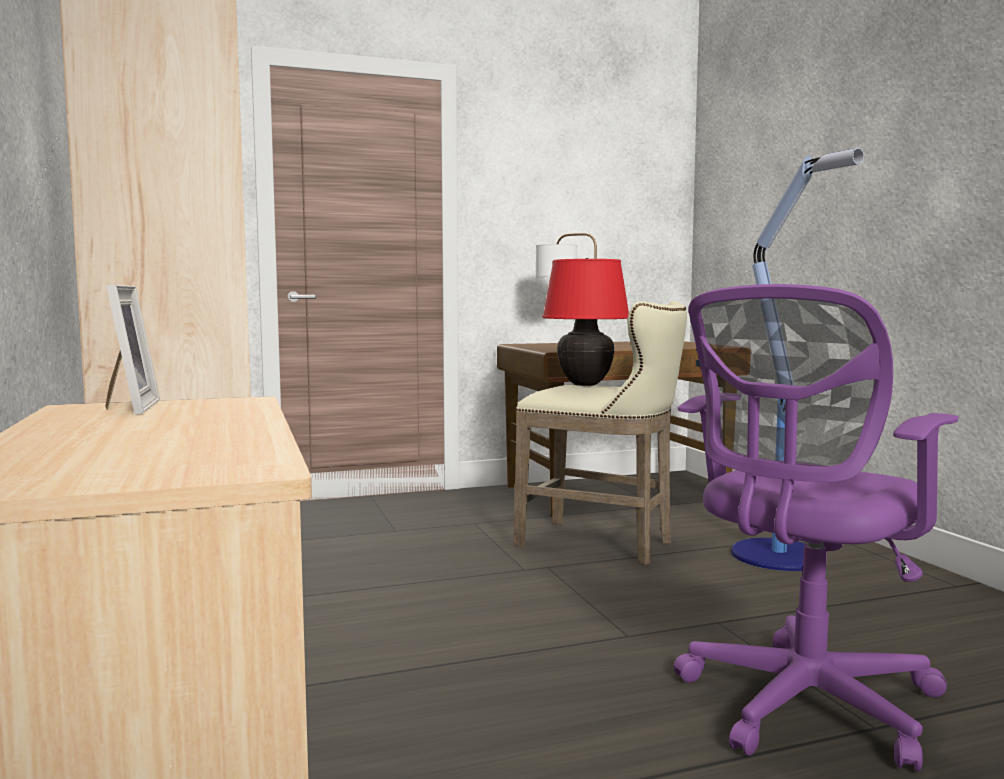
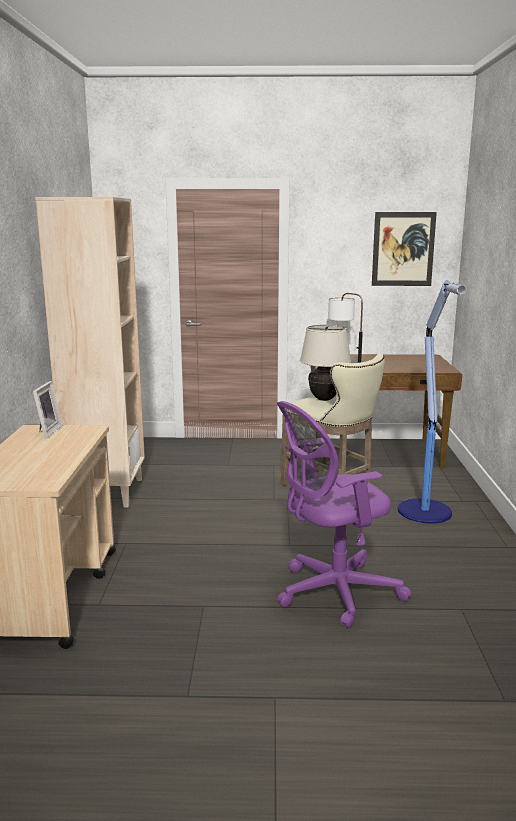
camera: 20 degrees right, 10 degrees up
red table lamp [542,258,629,386] -> beige table lamp [300,325,351,401]
none -> picture [372,212,437,286]

